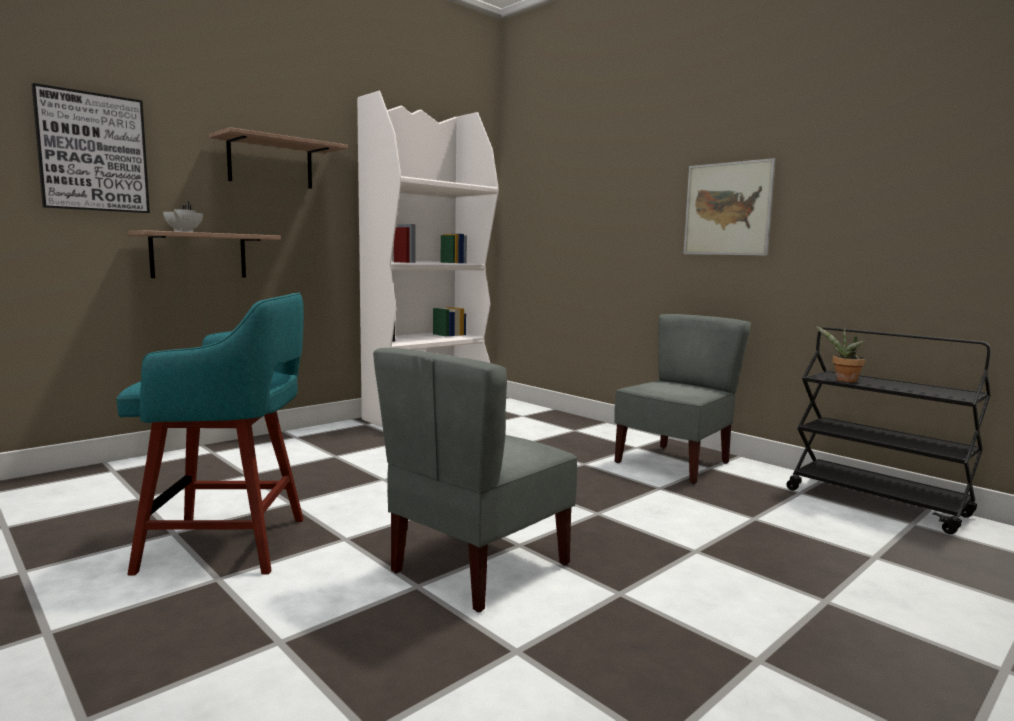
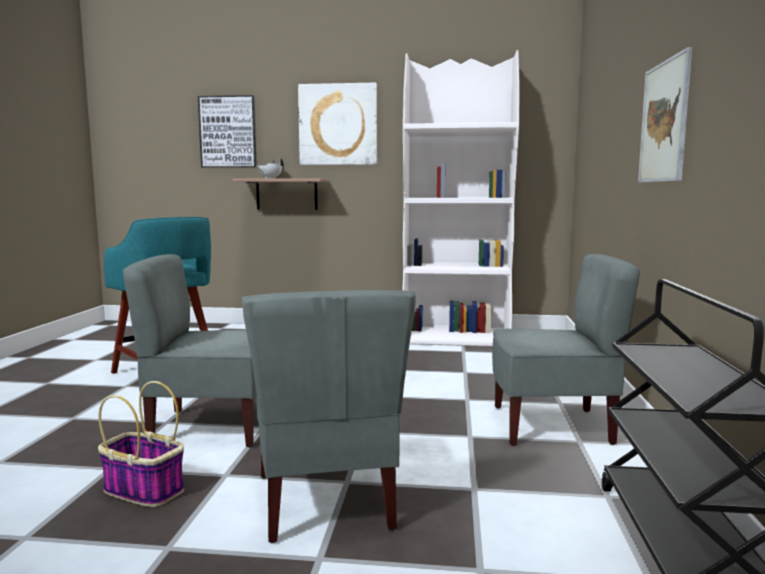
camera: 50 degrees right, 0 degrees up
shelf [209,127,348,189] -> picture [298,83,377,165]
potted plant [815,326,866,382] -> none
none -> basket [98,381,184,507]
none -> grey chair [242,290,416,543]

